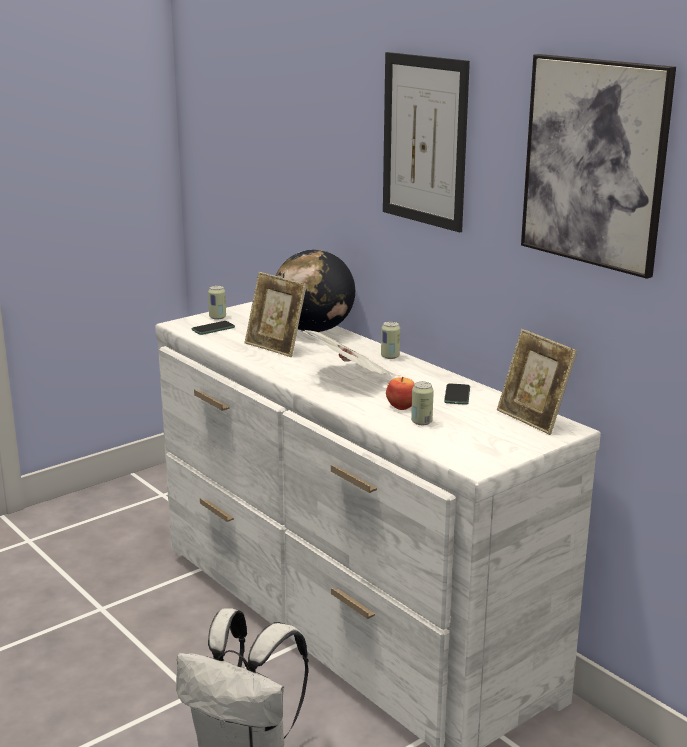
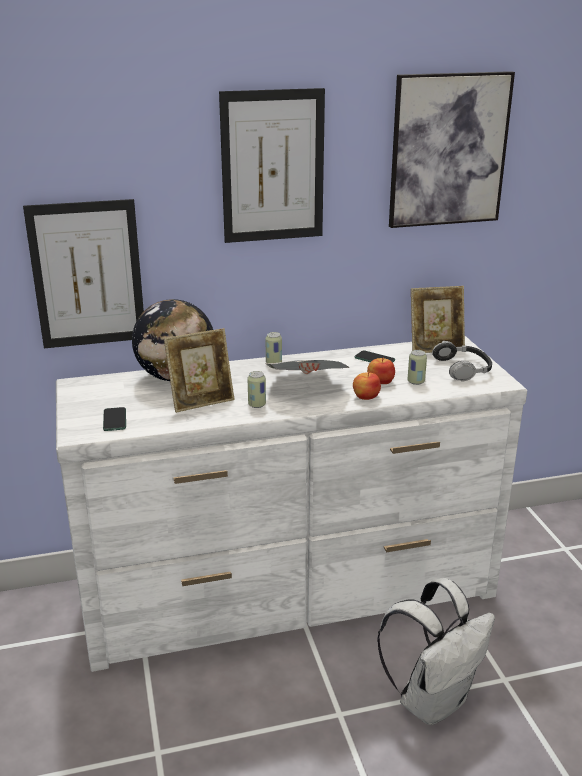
camera: 65 degrees left, 5 degrees up
can [208,285,226,320] -> can moved to [247,371,266,408]
none -> picture [23,199,144,348]
none -> apple [353,372,381,400]
none -> headphones [432,341,492,382]

